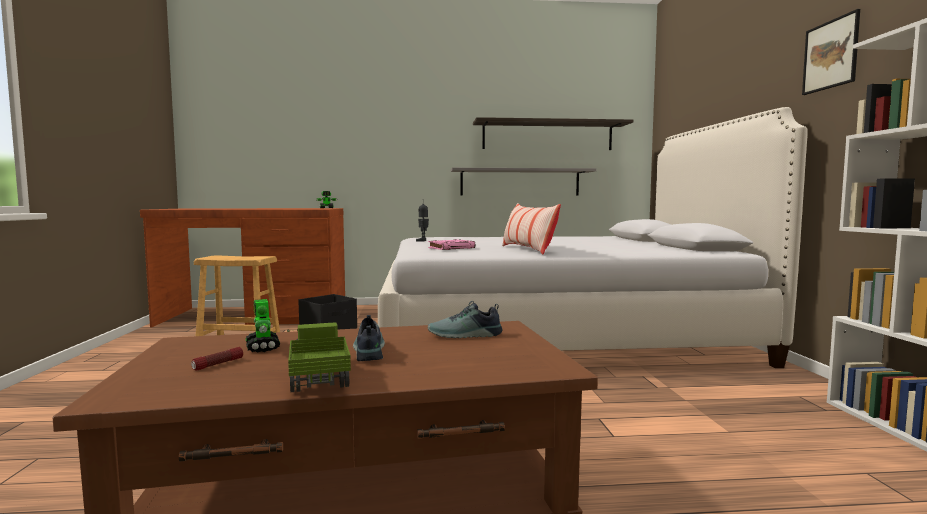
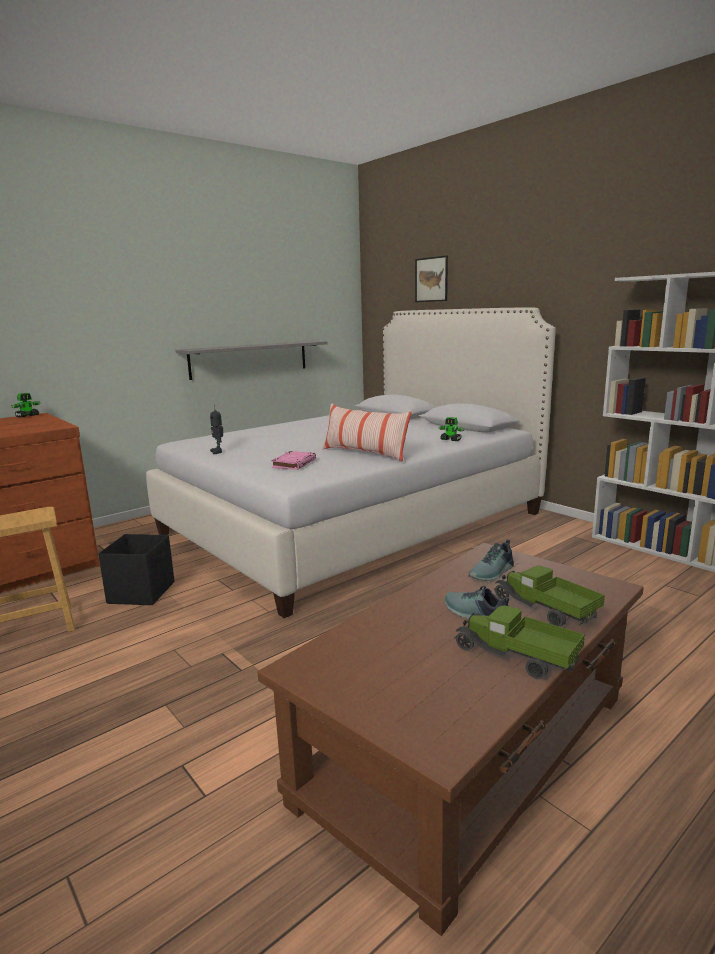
camera: 35 degrees left, 10 degrees up
flashlight [191,347,243,371] -> none
toy robot [246,299,280,352] -> toy robot moved to [438,417,465,441]
shelf [473,117,634,150] -> none
picture [802,9,860,95] -> picture moved to [415,256,448,302]
none -> toy truck [494,566,605,627]

